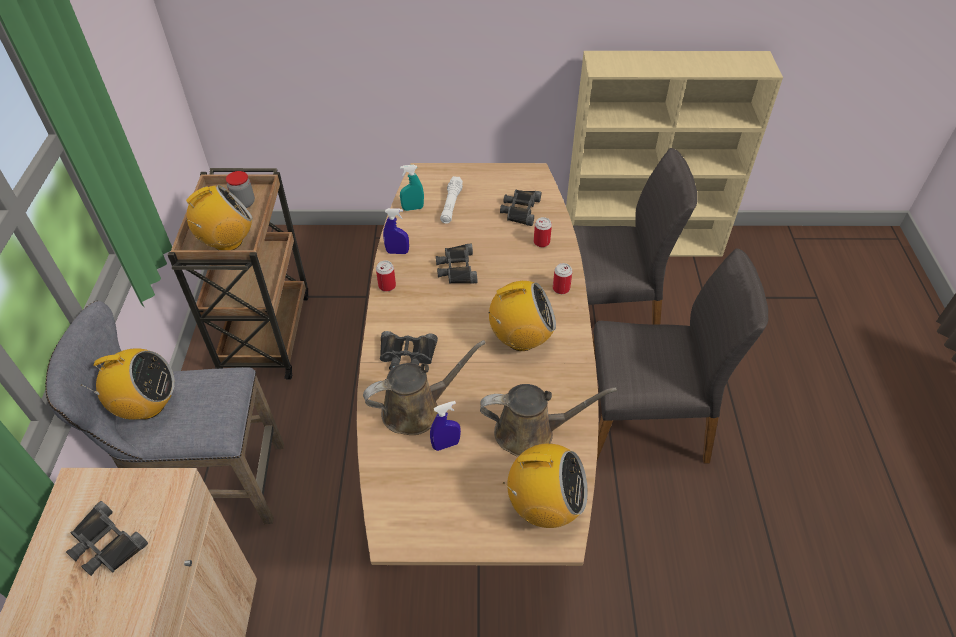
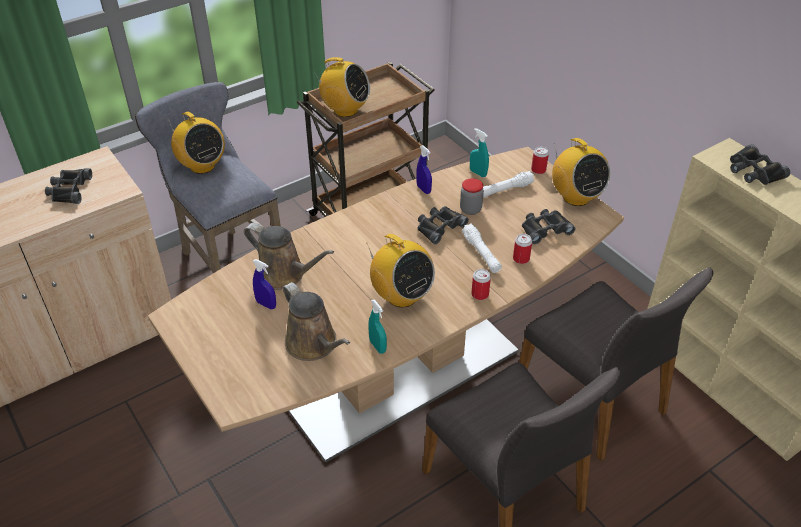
camera: 55 degrees right, 5 degrees down
jar [226,171,255,208] -> jar moved to [460,178,484,215]
can [376,260,396,292] -> can moved to [531,147,549,174]
black binoculars [380,331,438,370] -> black binoculars moved to [730,144,790,185]
radio [503,443,588,528] -> radio moved to [552,138,611,206]
none -> turquoise spray bottle [368,300,387,354]
none -> white flashlight [462,223,502,273]

